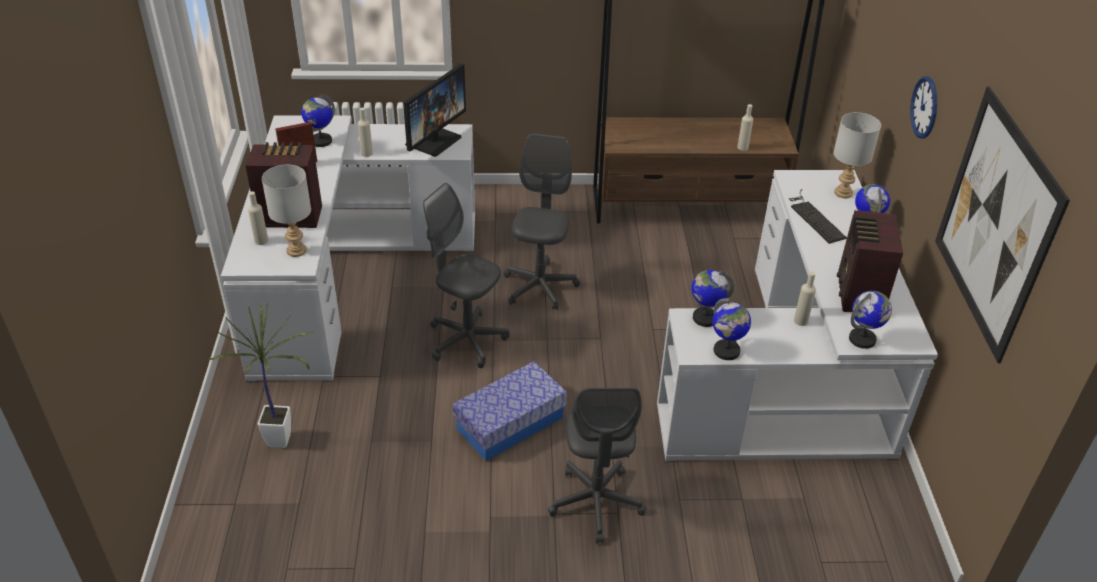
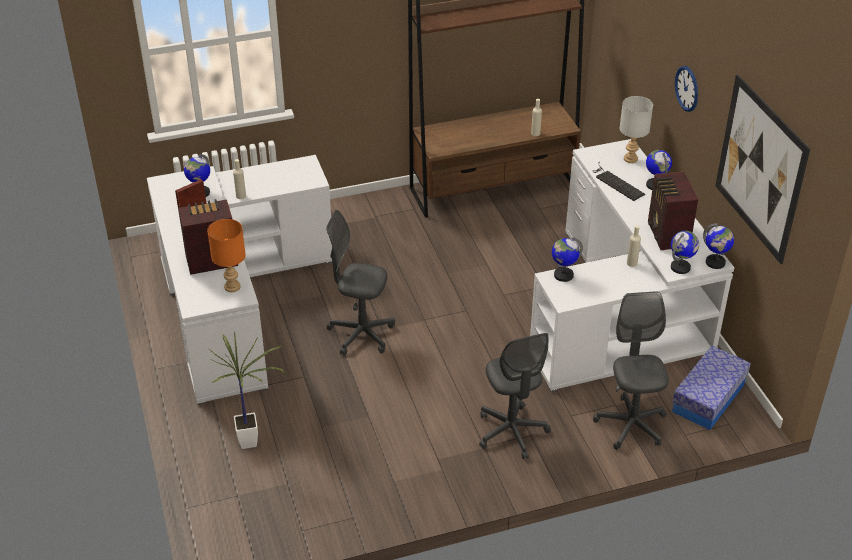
camera: 15 degrees left, 0 degrees up
beige bottle [248,191,268,245] -> none
grey table lamp [262,165,311,257] -> orange table lamp [207,219,246,292]
monitor [403,63,466,157] -> none
storage box [453,361,567,461] -> storage box moved to [672,346,751,430]
grey office chair [504,133,580,310] -> grey office chair moved to [593,291,669,450]
globe [712,298,751,360] -> globe moved to [703,223,734,269]

